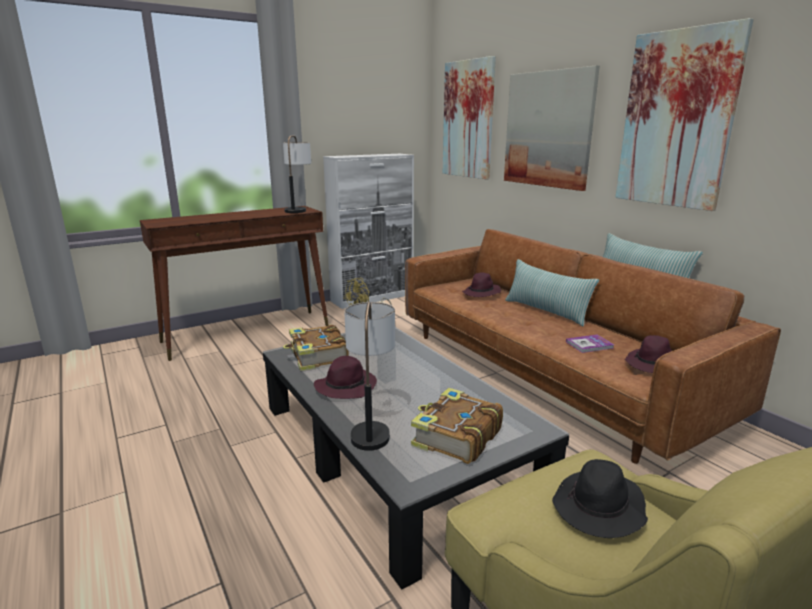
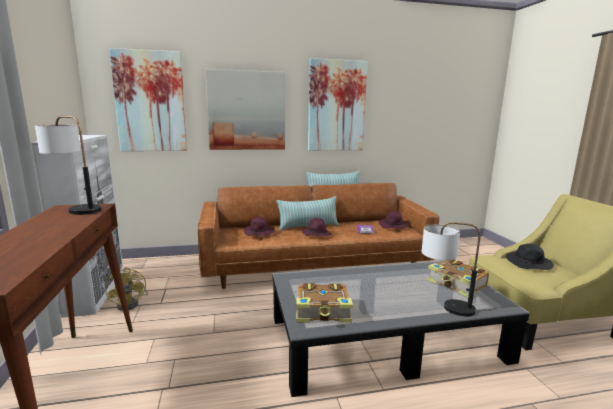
camera: 70 degrees left, 5 degrees down
purple hat [314,356,377,399] -> purple hat moved to [302,218,332,237]

